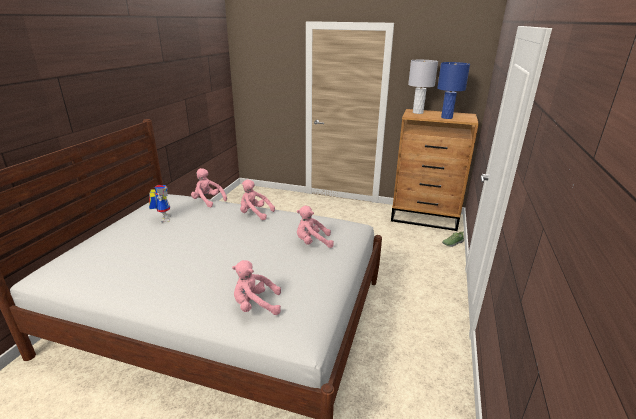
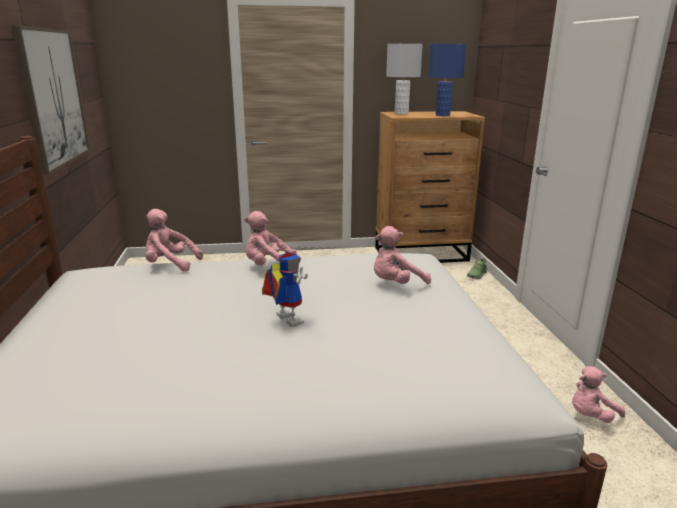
camera: 25 degrees left, 5 degrees down
toy robot [149,185,172,222] -> toy robot moved to [262,252,308,327]
pink plush toy [232,260,281,315] -> pink plush toy moved to [572,366,625,423]
none -> picture [11,25,90,175]

